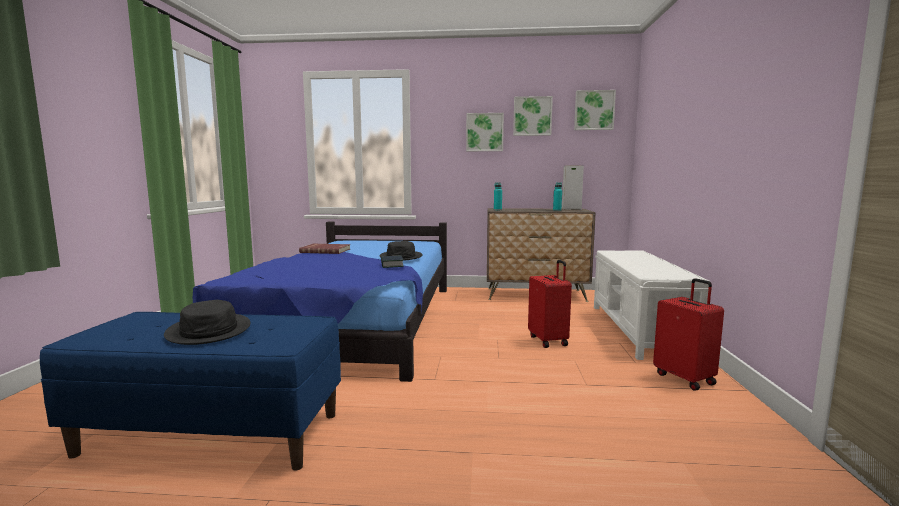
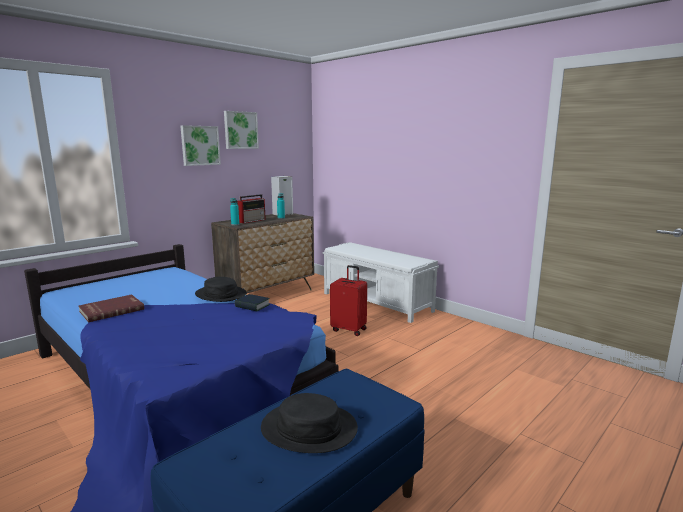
camera: 50 degrees left, 5 degrees up
picture [574,90,616,130] -> none
red suitcase [653,278,724,391] -> none
none -> radio [237,194,266,223]

